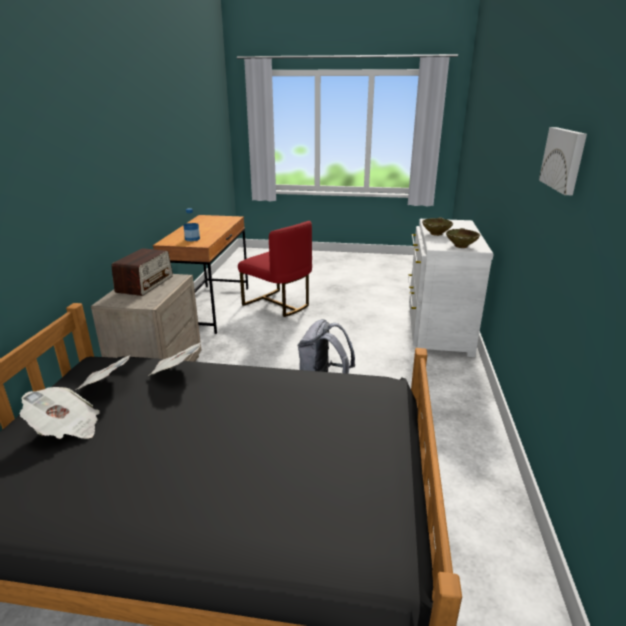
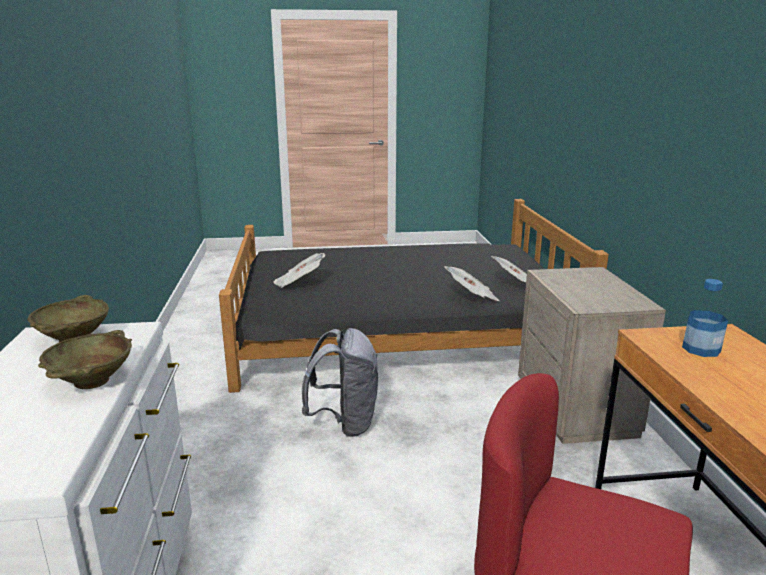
camera: 165 degrees right, 5 degrees down
newspaper [20,387,100,439] -> newspaper moved to [274,253,325,288]
radio [111,248,173,296] -> none
picture [539,127,587,195] -> none

